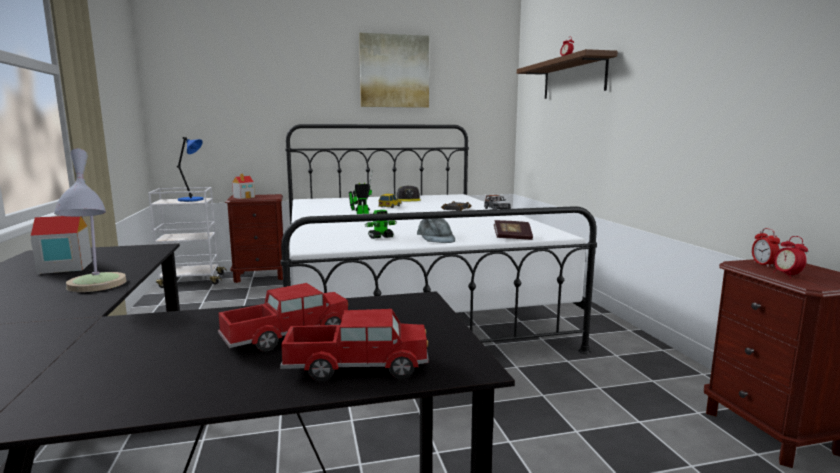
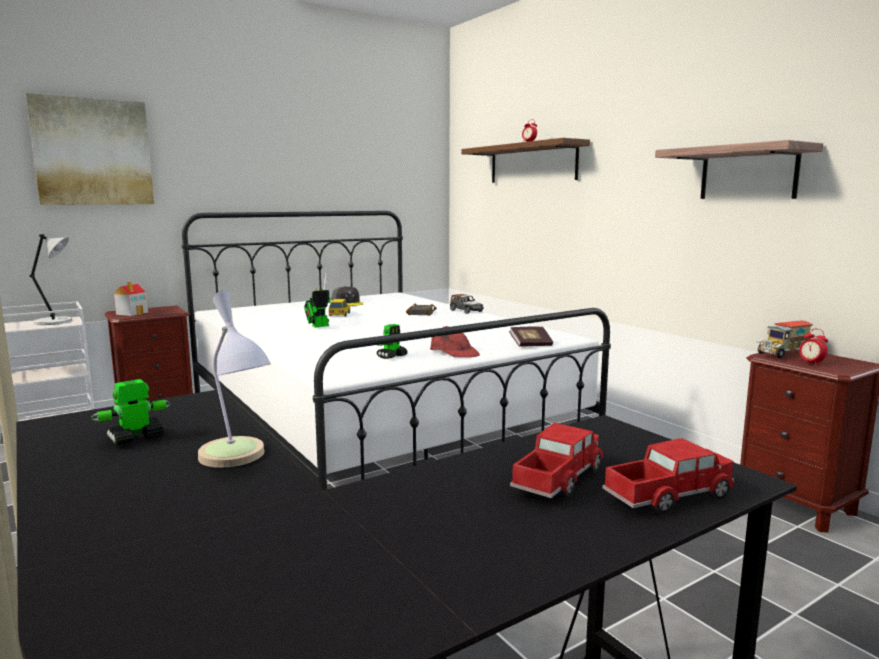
camera: 20 degrees left, 0 degrees up
toy house [30,216,92,274] -> toy robot [91,379,171,446]
blue table lamp [177,137,204,202] -> grey table lamp [29,234,72,325]
picture [359,33,429,108] -> picture moved to [26,93,154,205]
grey cap [417,218,455,243] -> red cap [430,326,480,358]
alarm clock [752,228,780,267] -> toy truck [757,321,813,358]
none -> shelf [655,140,823,199]

